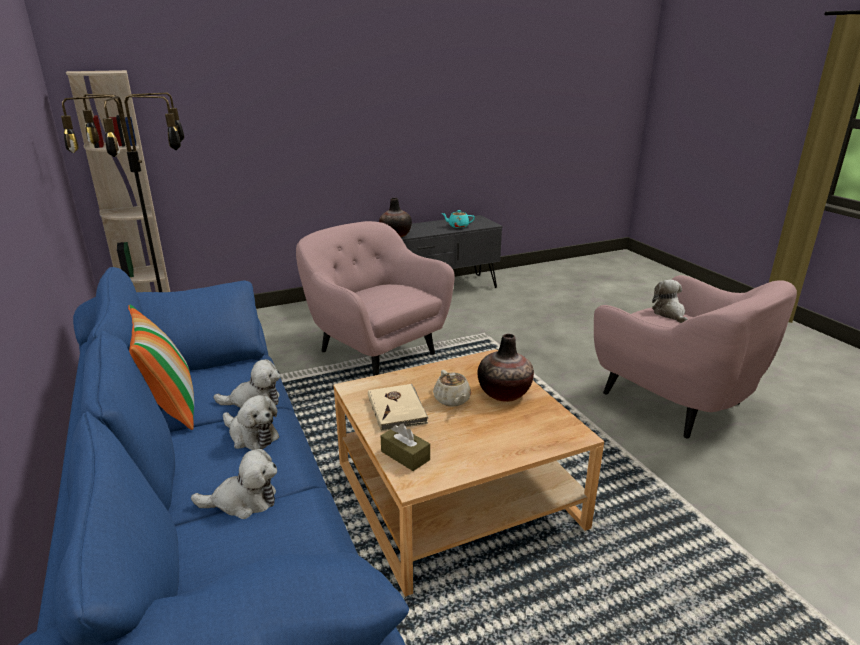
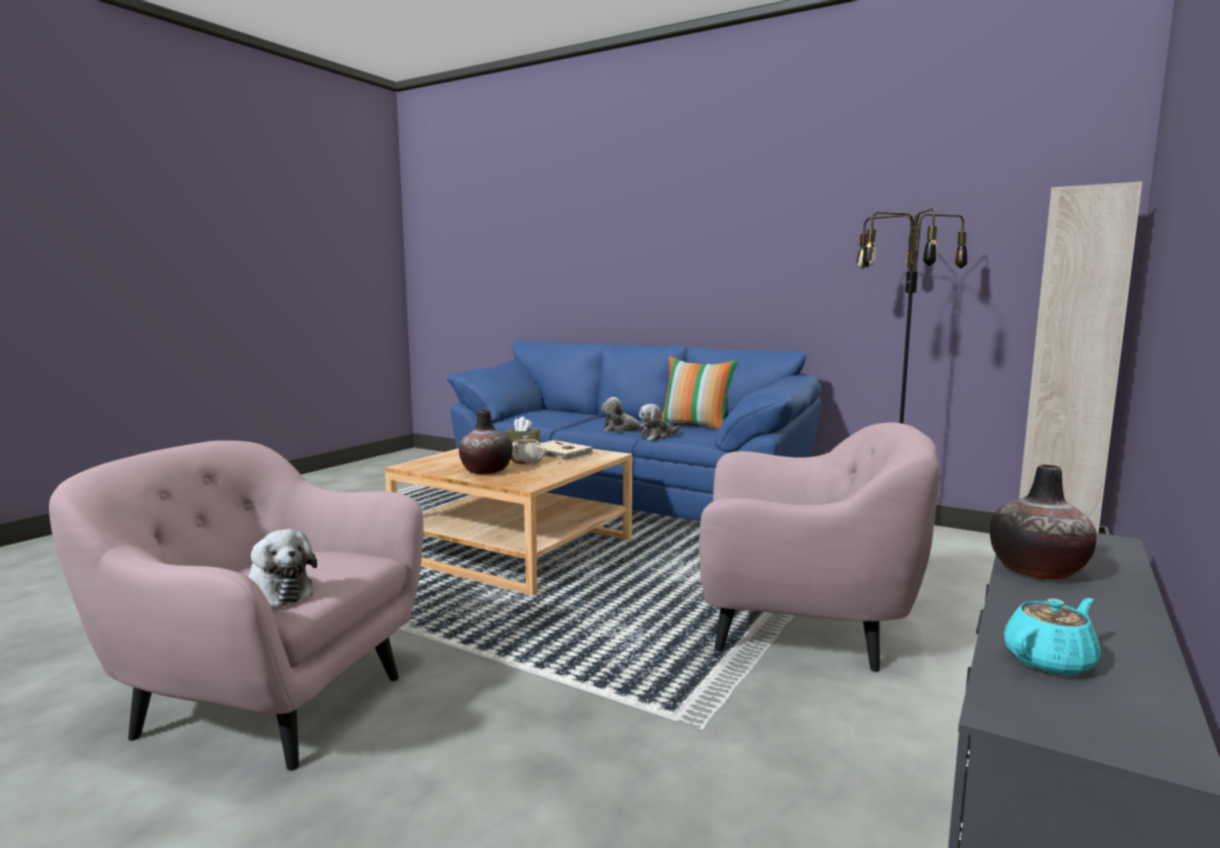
camera: 145 degrees right, 15 degrees down
plush toy [191,449,277,519] -> none

